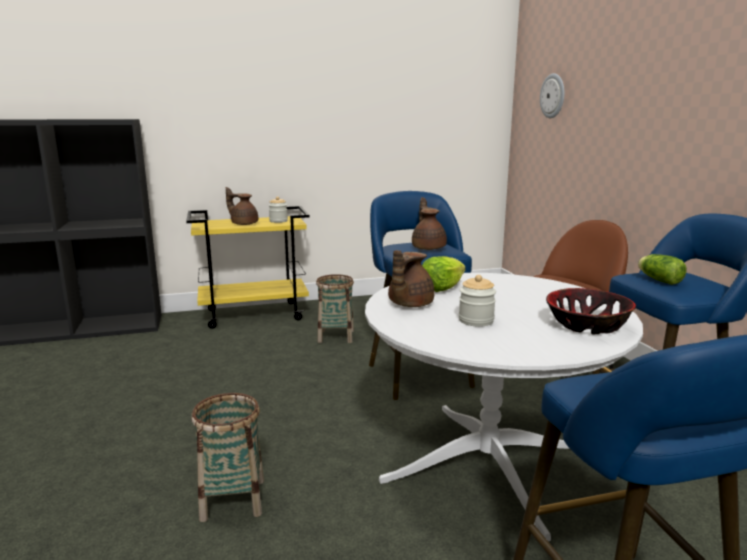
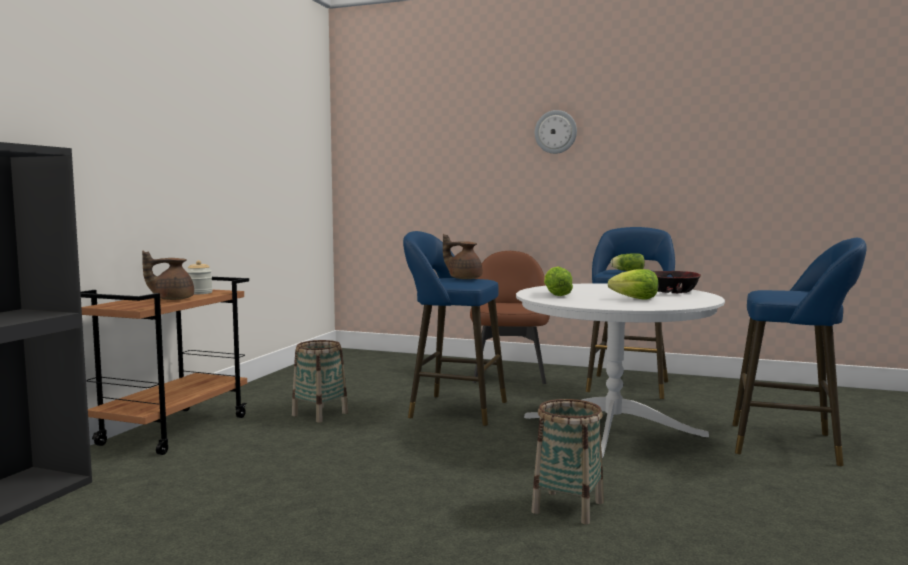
camera: 55 degrees left, 10 degrees down
yellow cart [186,206,310,329] -> brown cart [81,277,249,455]
brown teapot [388,250,434,307] -> none
jar [459,275,496,327] -> lettuce [608,269,658,299]
wall clock [540,73,565,118] -> wall clock moved to [535,110,577,154]

